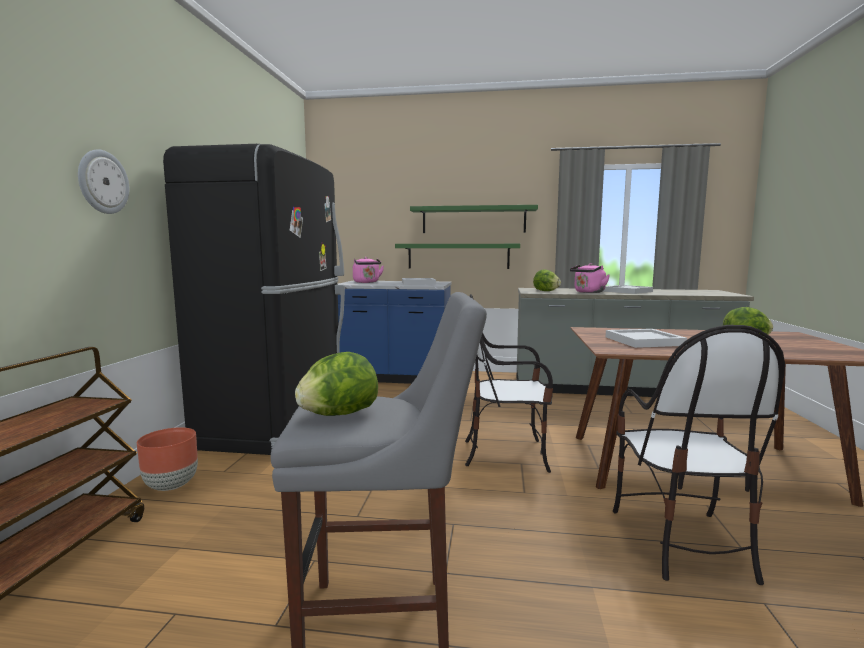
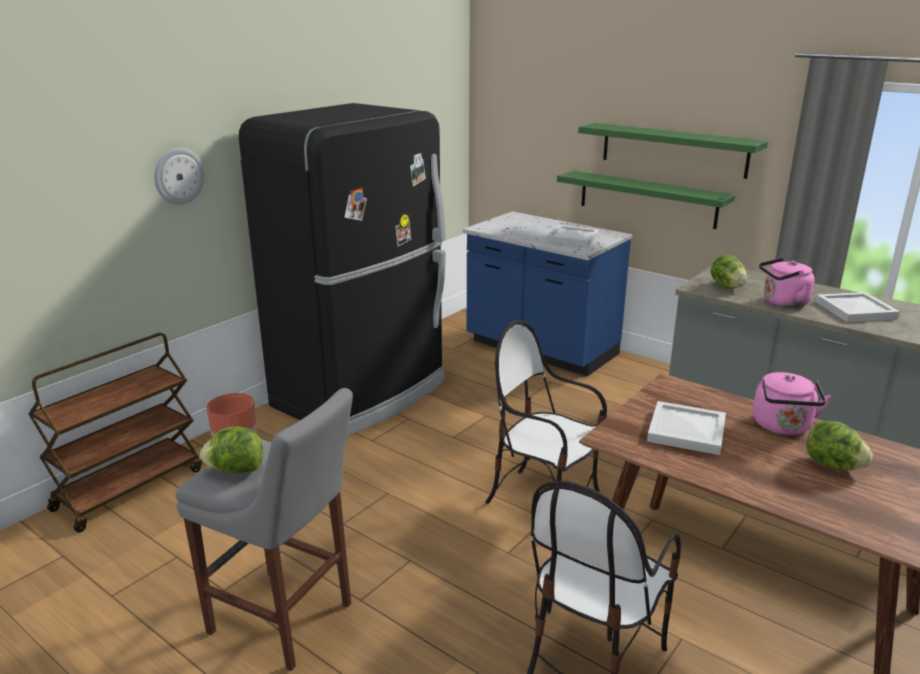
camera: 30 degrees right, 15 degrees up
pink kettle [353,257,384,283] -> pink kettle moved to [753,372,831,435]

